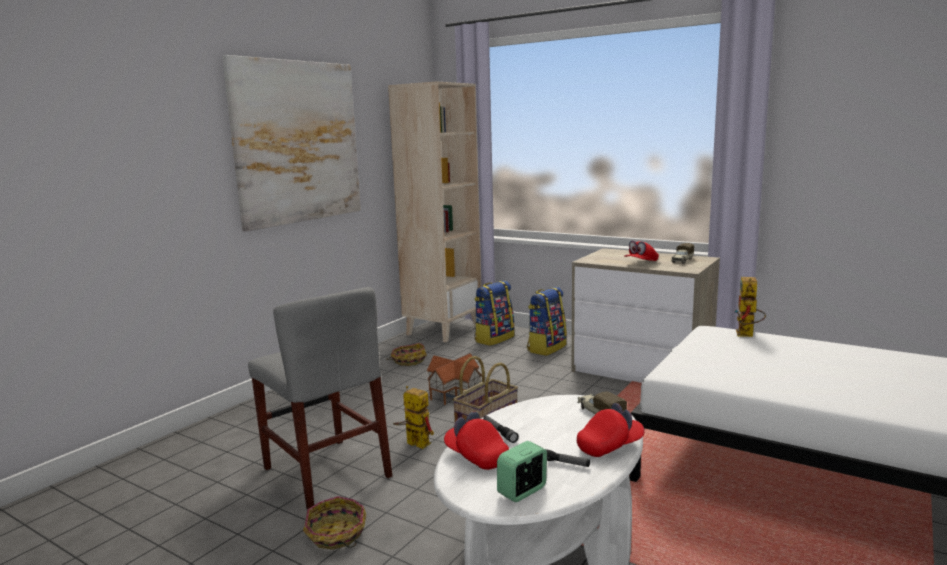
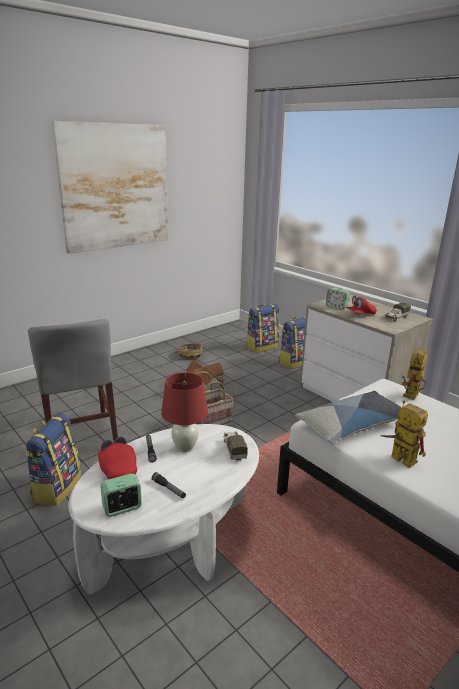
camera: 15 degrees right, 10 degrees up
basket [303,496,366,550] -> backpack [25,413,81,506]
beige bookcase [388,82,482,342] -> none
toy robot [393,386,434,449] -> toy robot moved to [381,400,428,468]
red cap [577,403,645,457] -> none
none -> red table lamp [161,373,208,453]
none -> pillow [295,391,402,443]
none -> alarm clock [326,287,349,309]

